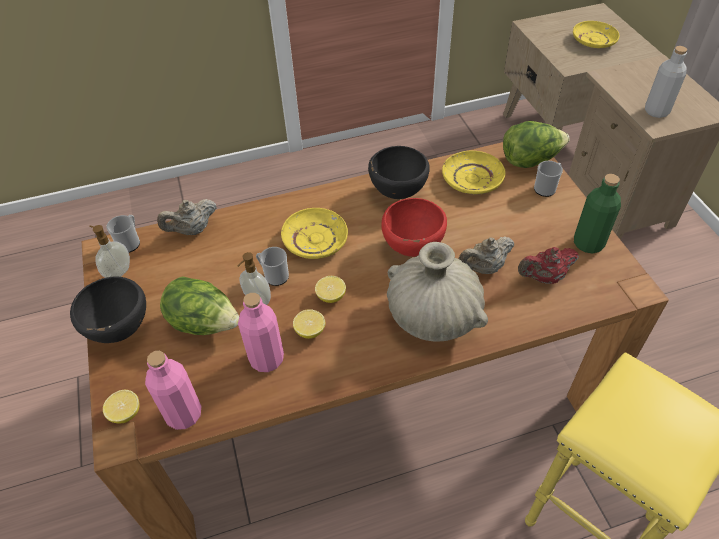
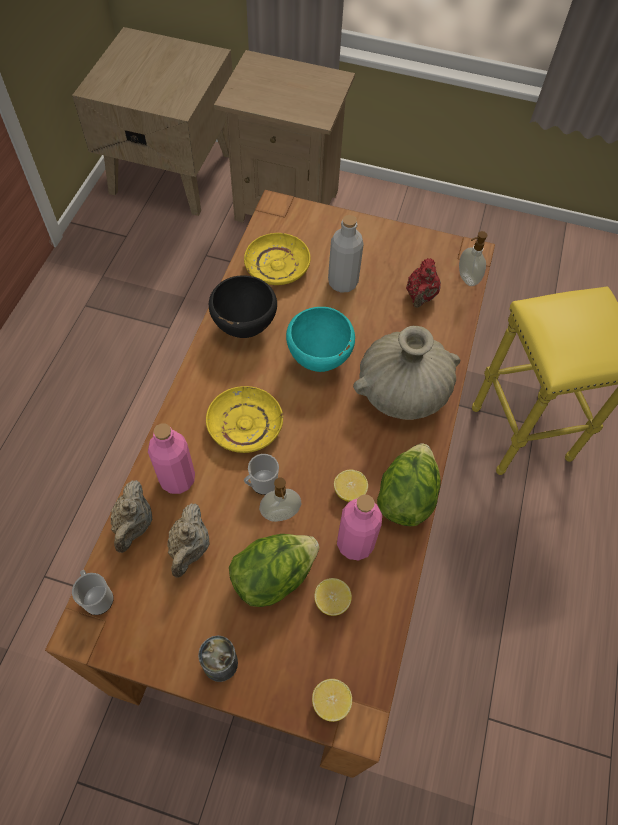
camera: 60 degrees left, 10 degrees up
black bowl [70,276,146,343] -> can [198,636,238,682]
soap dispenser [89,225,130,278] -> soap dispenser moved to [459,231,487,286]
pink bottle [145,351,202,430] -> pink bottle moved to [148,423,195,494]
lemon [315,276,346,303] -> lemon moved to [314,578,352,616]
red bowl [381,198,447,257] -> turquoise bowl [286,307,355,372]
beige teapot [458,237,514,274] -> beige teapot moved to [167,503,209,578]
lettuce [503,121,570,168] -> lettuce moved to [377,443,441,526]
mug [534,161,563,197] -> none
yellow plate [573,21,619,48] -> none
green bottle [574,174,621,254] -> none
grey bottle [645,46,687,118] -> grey bottle moved to [328,215,364,293]

